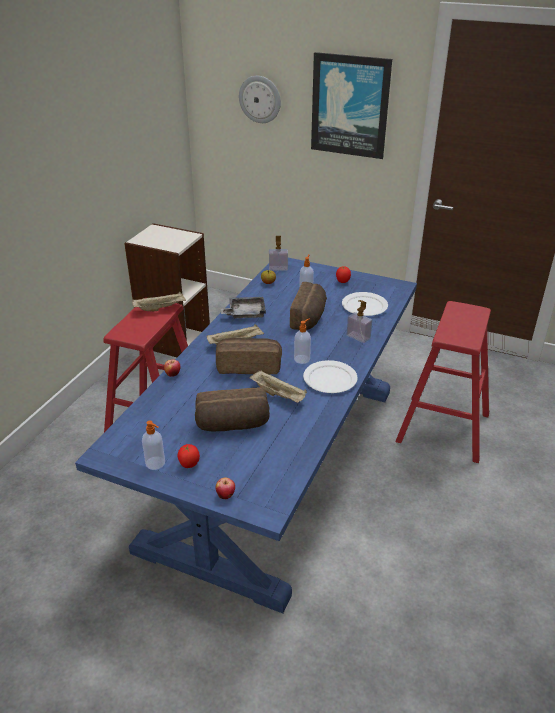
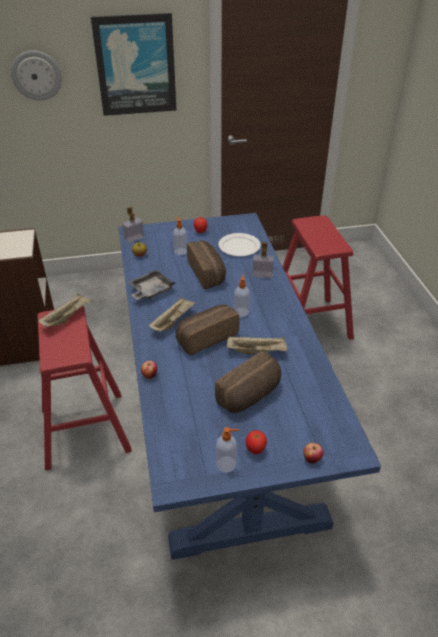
camera: 35 degrees left, 5 degrees up
white plate [303,360,358,393] -> none

